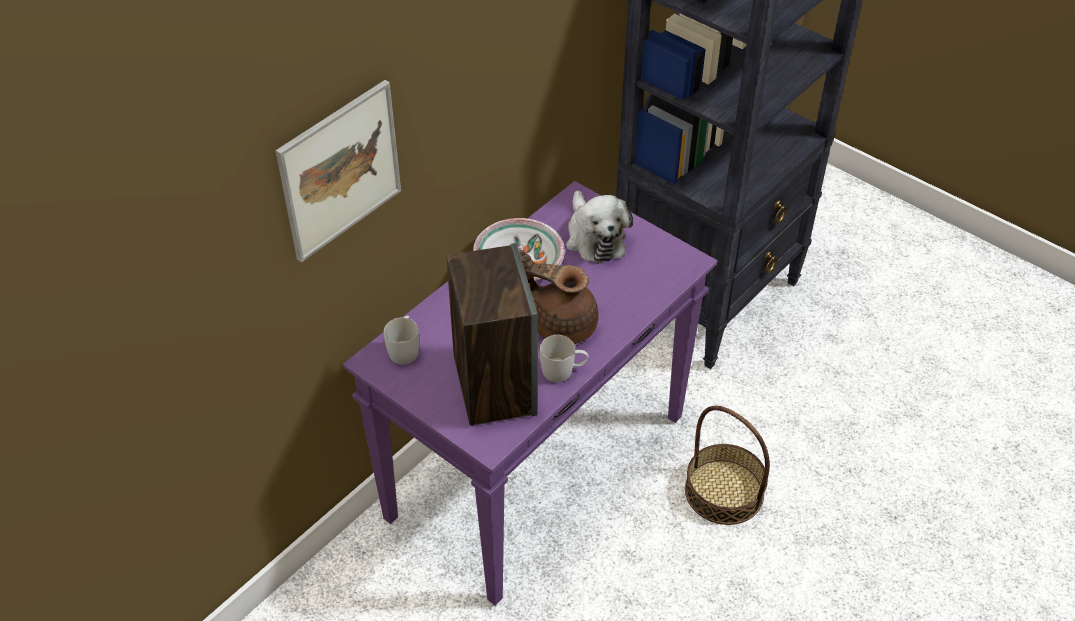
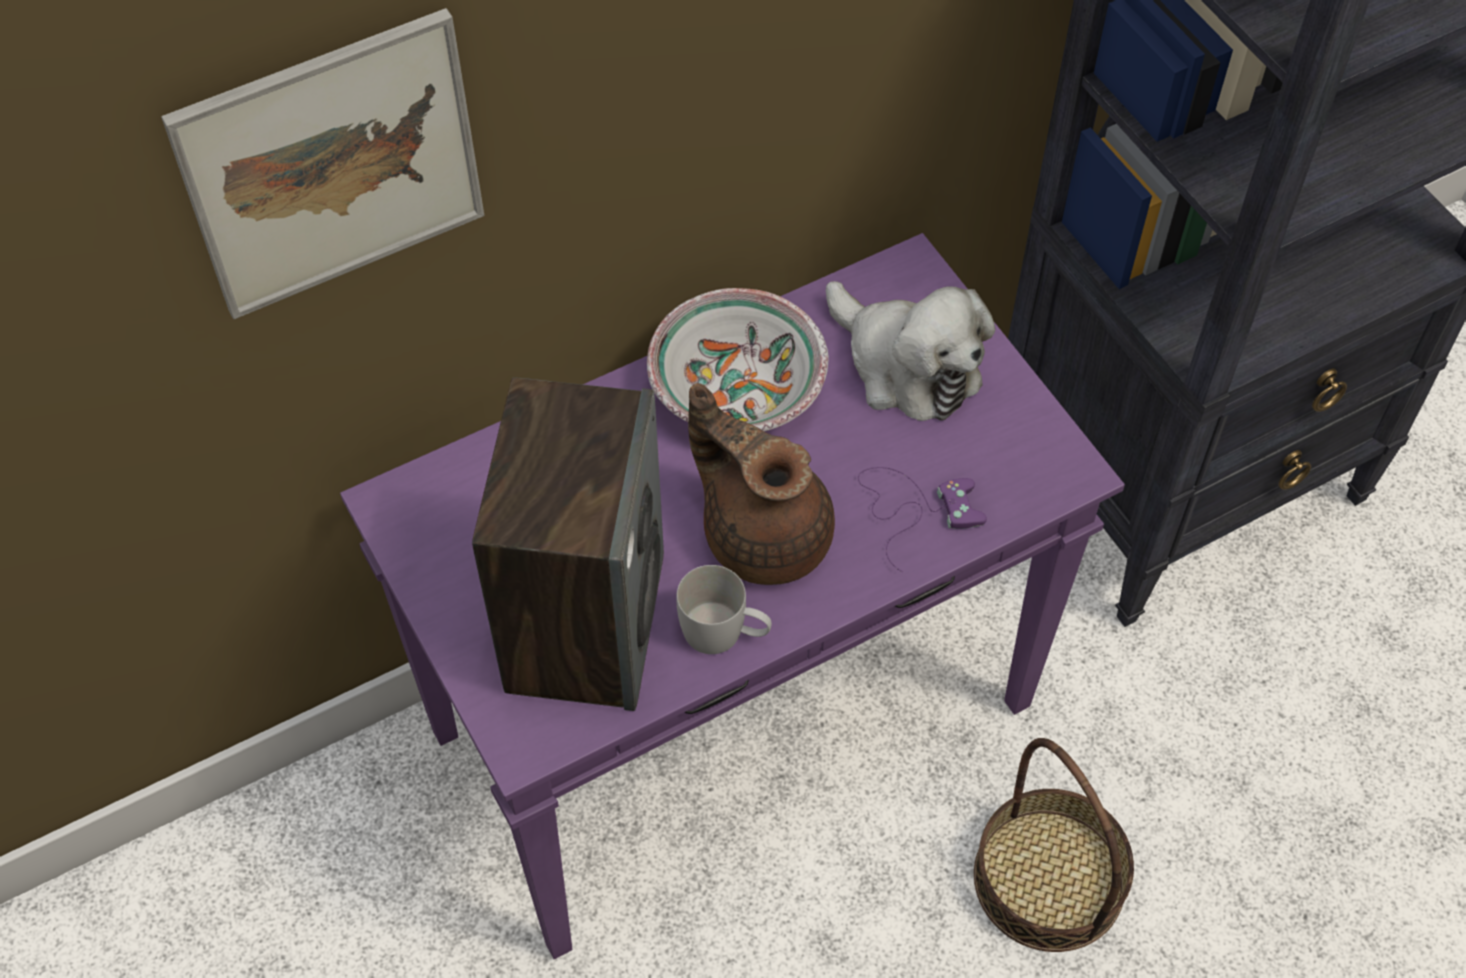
camera: 20 degrees right, 10 degrees up
white mug [384,316,419,365] -> none
plush toy [566,190,633,264] -> plush toy turned 45 degrees counterclockwise [826,281,995,421]
none -> purple game controller [858,467,987,572]

